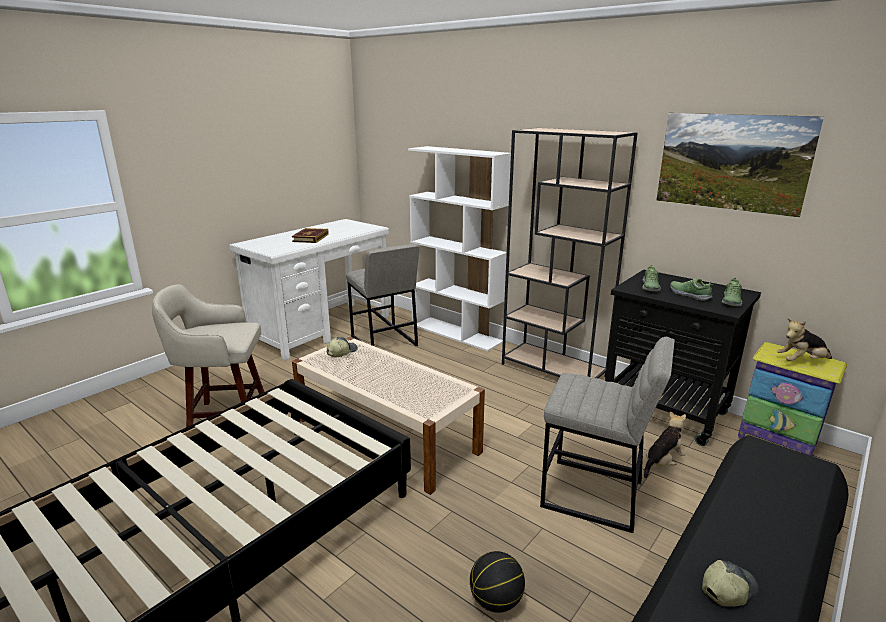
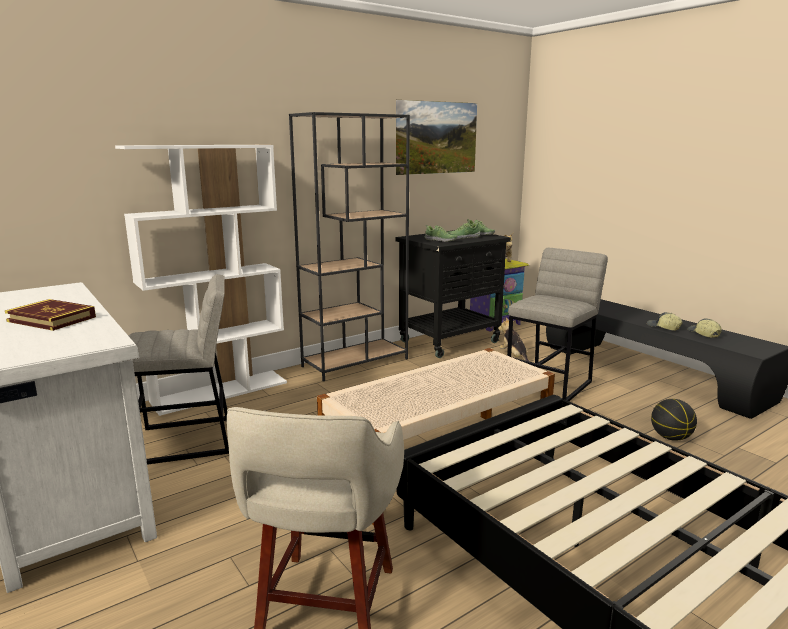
camera: 75 degrees left, 5 degrees down
cap [327,337,358,358] -> cap moved to [647,312,683,331]

